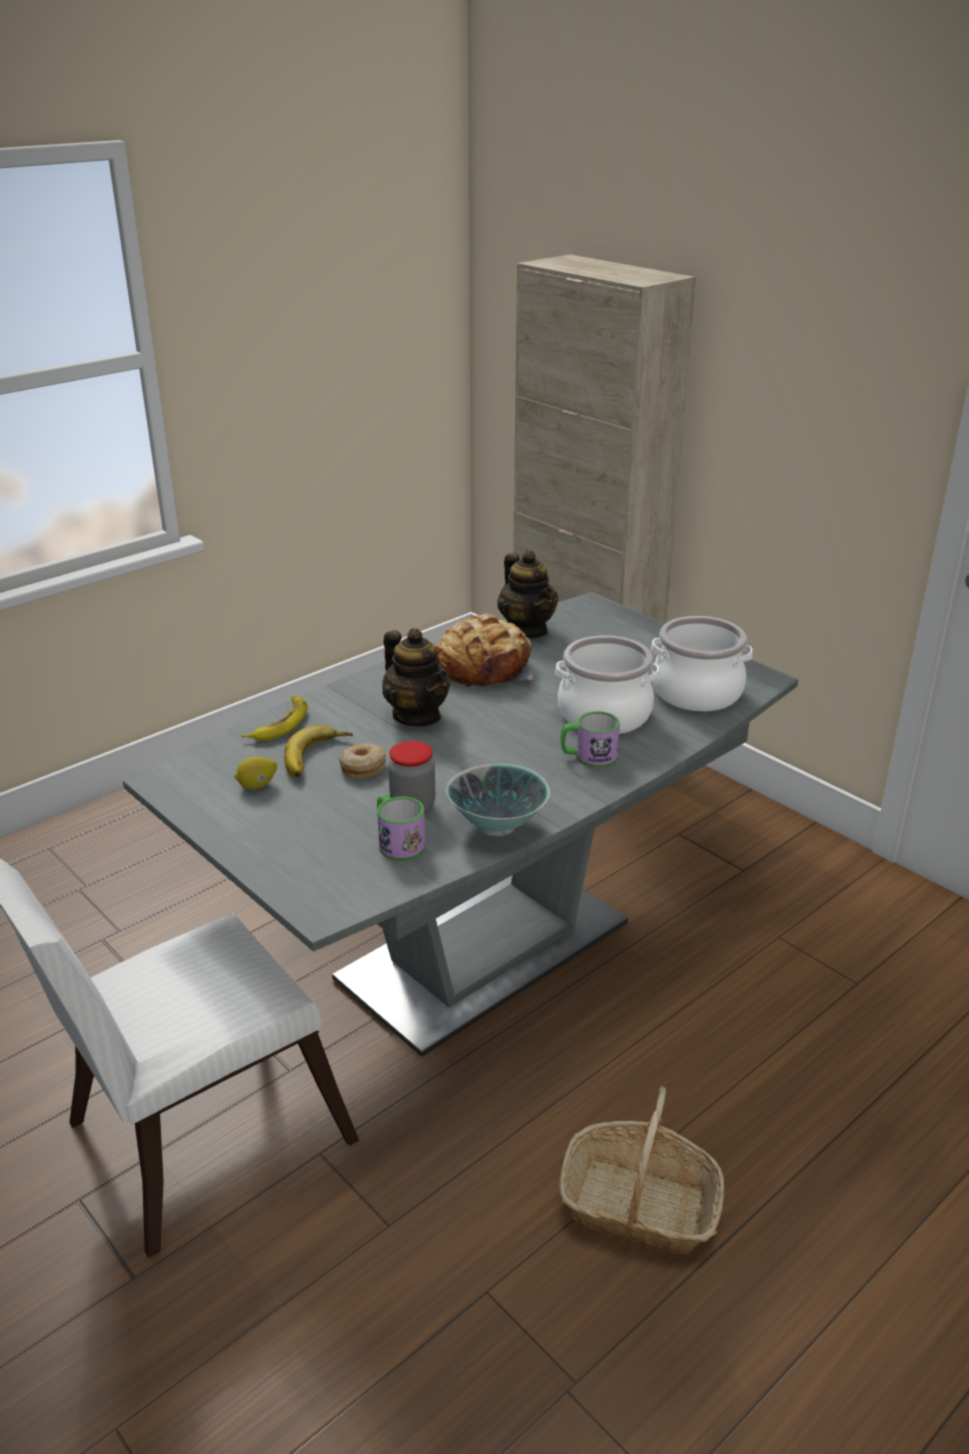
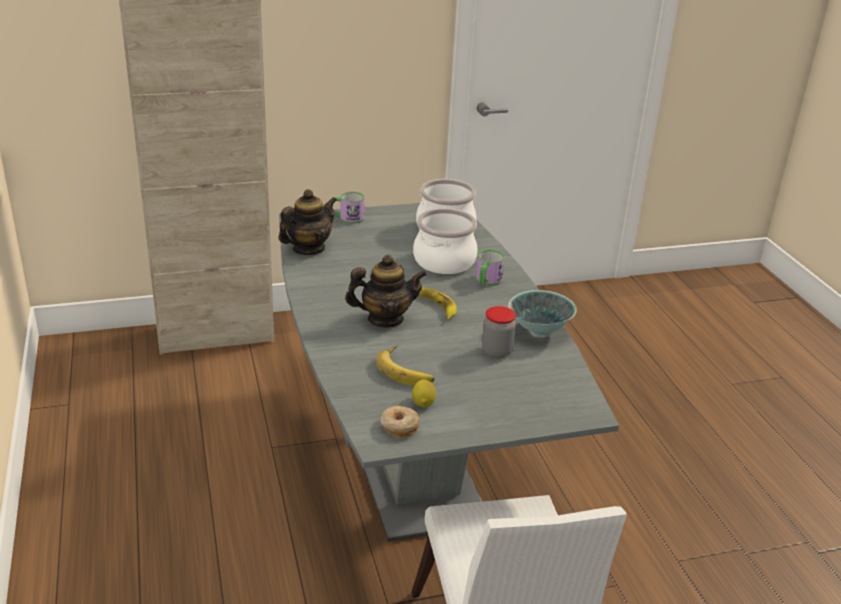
camera: 65 degrees left, 0 degrees up
banana [242,696,308,741] -> banana moved to [418,287,457,320]
donut [339,744,387,779] -> donut moved to [380,406,421,438]
mug [377,794,425,861] -> mug moved to [332,192,365,224]
bread [436,614,535,687] -> none
teapot [497,550,558,638] -> teapot turned 45 degrees counterclockwise [278,189,337,255]
basket [559,1086,724,1254] -> none

